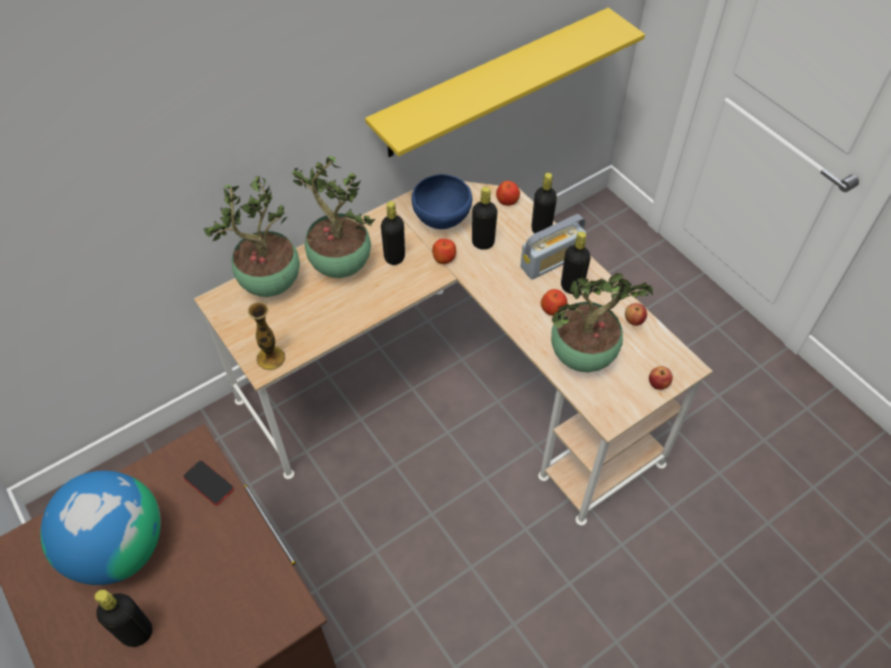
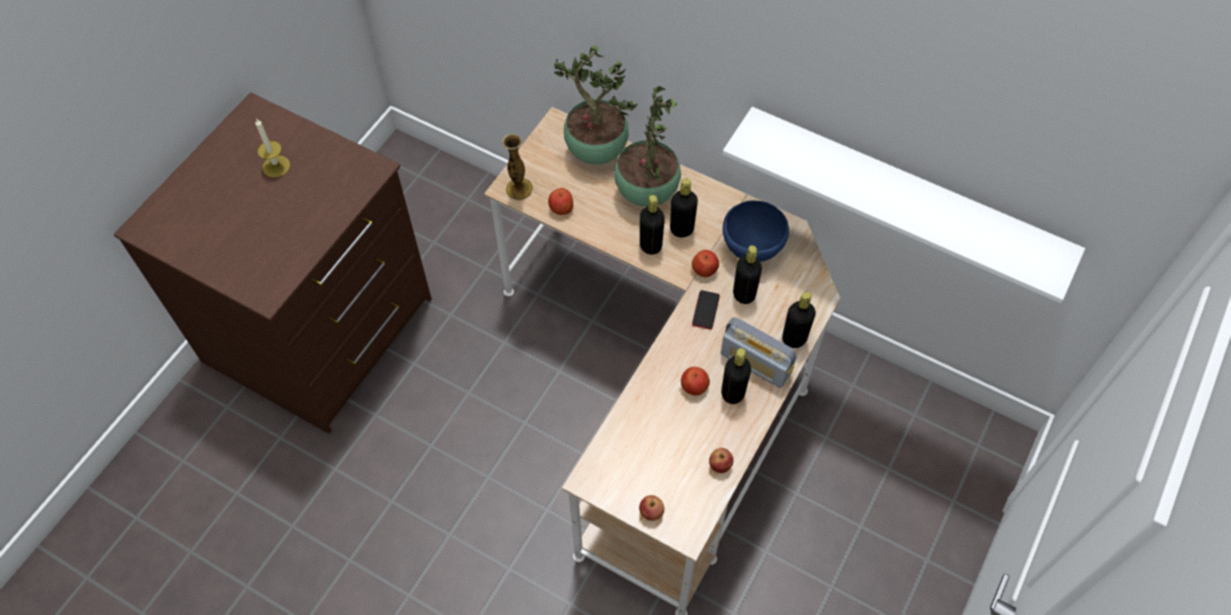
camera: 65 degrees right, 5 degrees up
globe [40,471,161,585] -> candle [255,118,290,178]
black bottle [95,590,153,647] -> black bottle moved to [640,195,665,255]
phone [183,460,234,505] -> phone moved to [692,290,720,330]
yellow shelf [365,8,645,157] -> white shelf [722,107,1085,303]
apple [496,181,520,206] -> apple moved to [548,188,573,215]
potted plant [551,273,653,372] -> none

